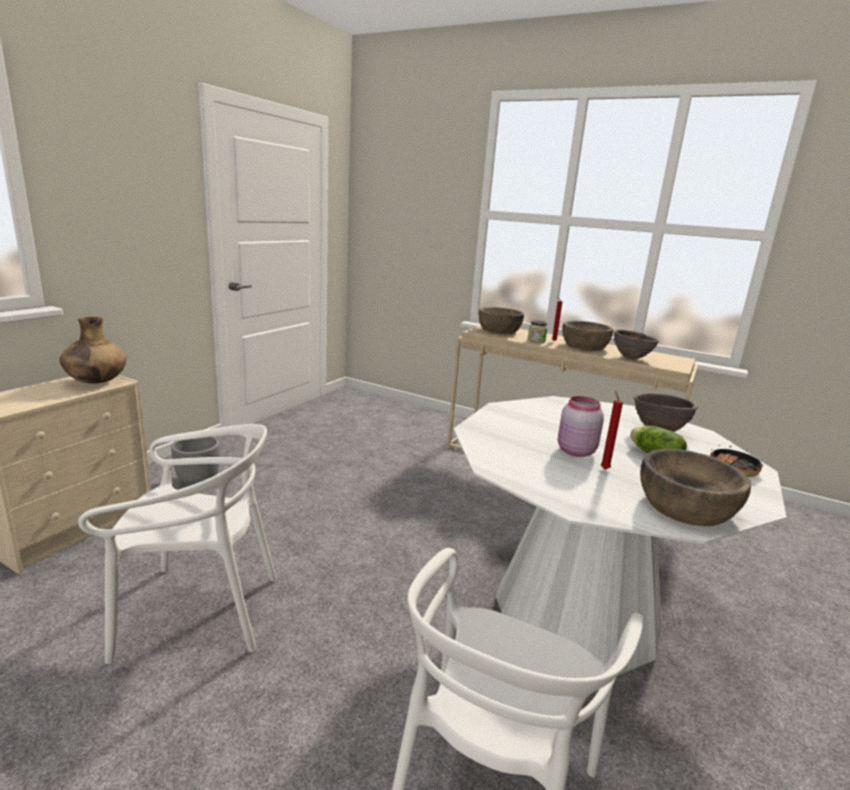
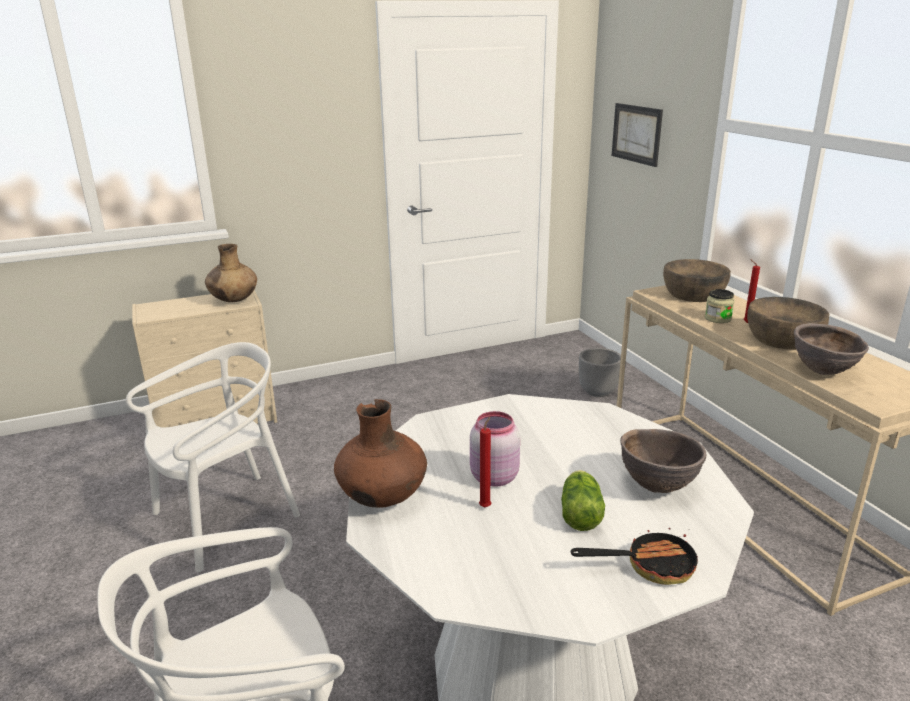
camera: 40 degrees right, 5 degrees up
white chair [78,424,277,664] -> white chair turned 75 degrees counterclockwise [126,342,300,572]
grey planter [171,437,220,486] -> grey planter moved to [579,348,621,397]
brown bowl [640,449,751,526] -> none
none -> brown vase [334,399,427,507]
none -> picture [612,103,663,167]

